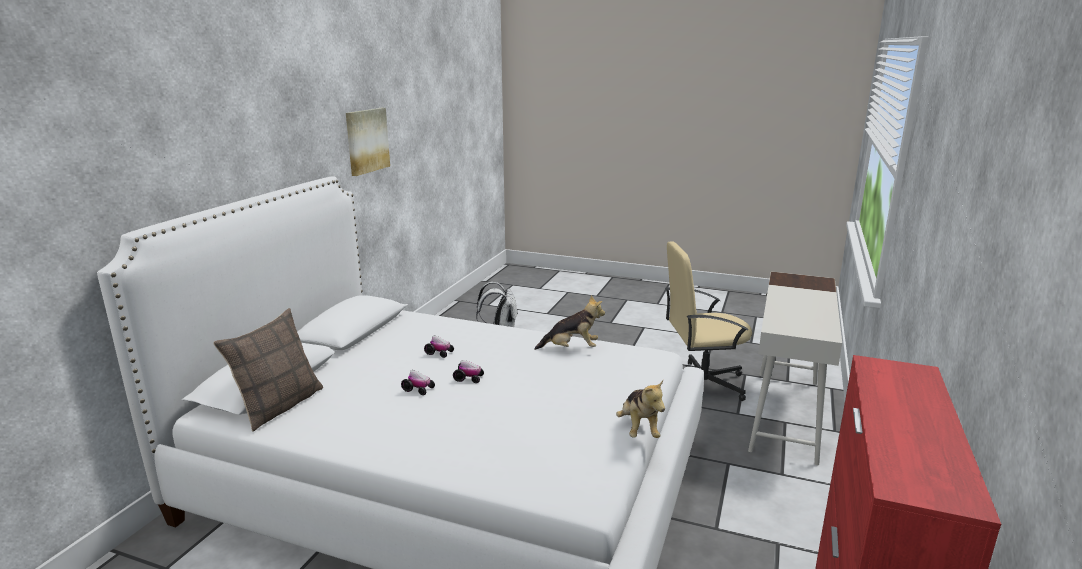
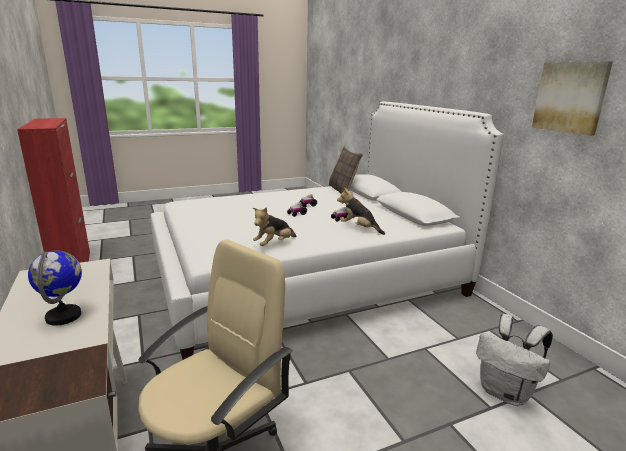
camera: 135 degrees right, 0 degrees up
plush toy [616,380,665,438] -> plush toy moved to [337,187,385,235]
none -> globe [28,250,82,326]

